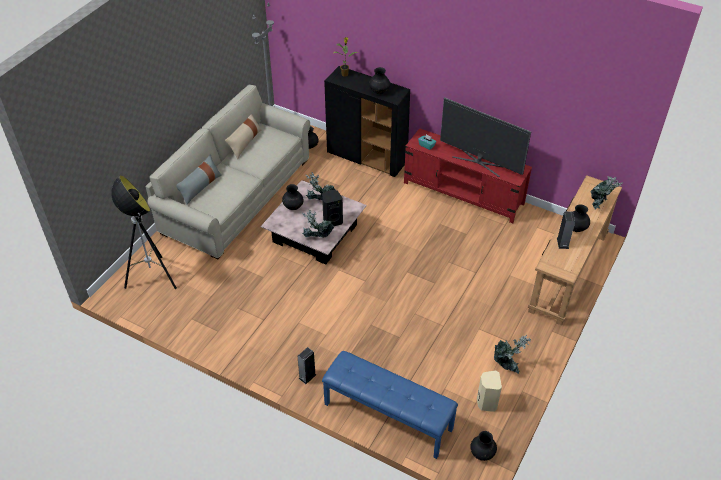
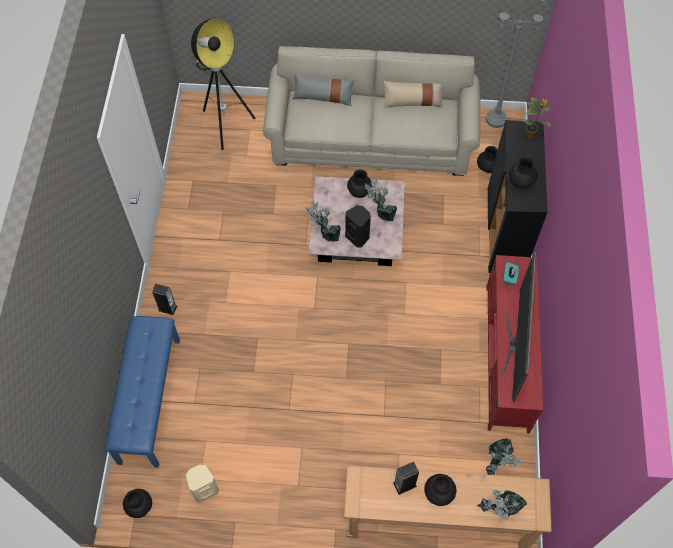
camera: 65 degrees right, 15 degrees up
potted plant [494,334,531,374] -> potted plant moved to [486,438,523,475]

